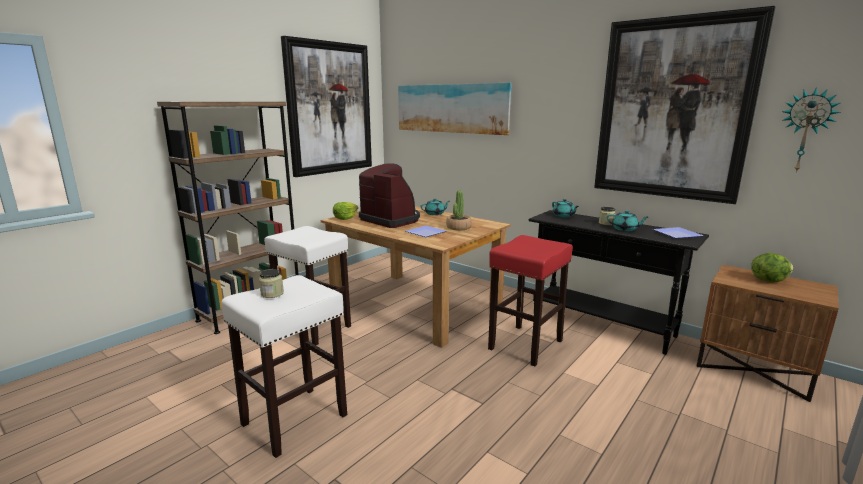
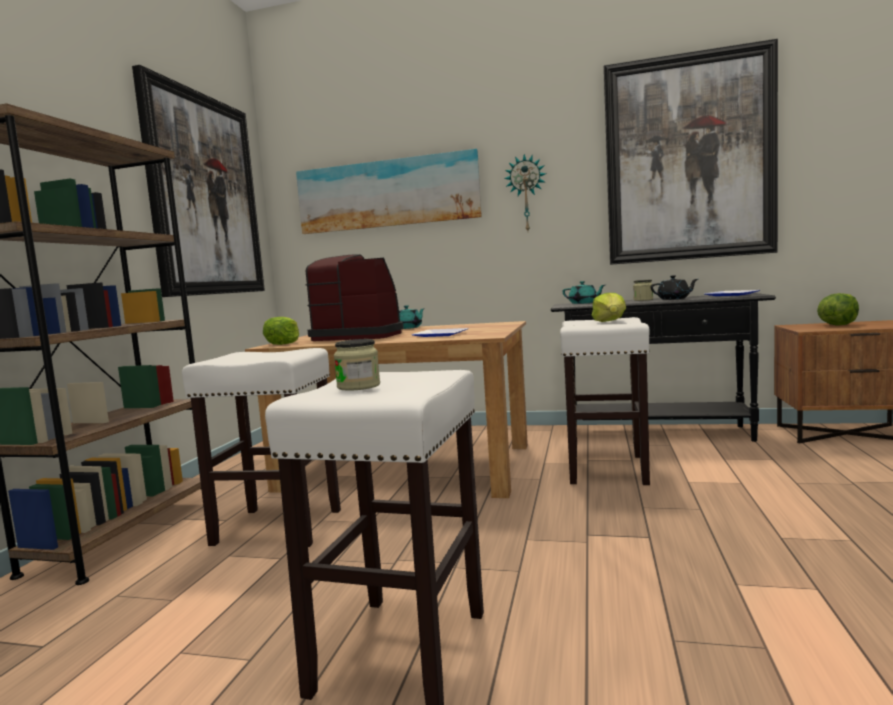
camera: 25 degrees left, 10 degrees down
potted plant [446,190,472,230] -> none
red stool [488,235,573,367] -> white stool [560,317,650,485]
turquoise teapot [607,211,648,231] -> black teapot [650,275,698,300]
wall clock [782,87,841,173] -> wall clock moved to [504,154,546,231]
none -> lettuce [591,293,626,322]

